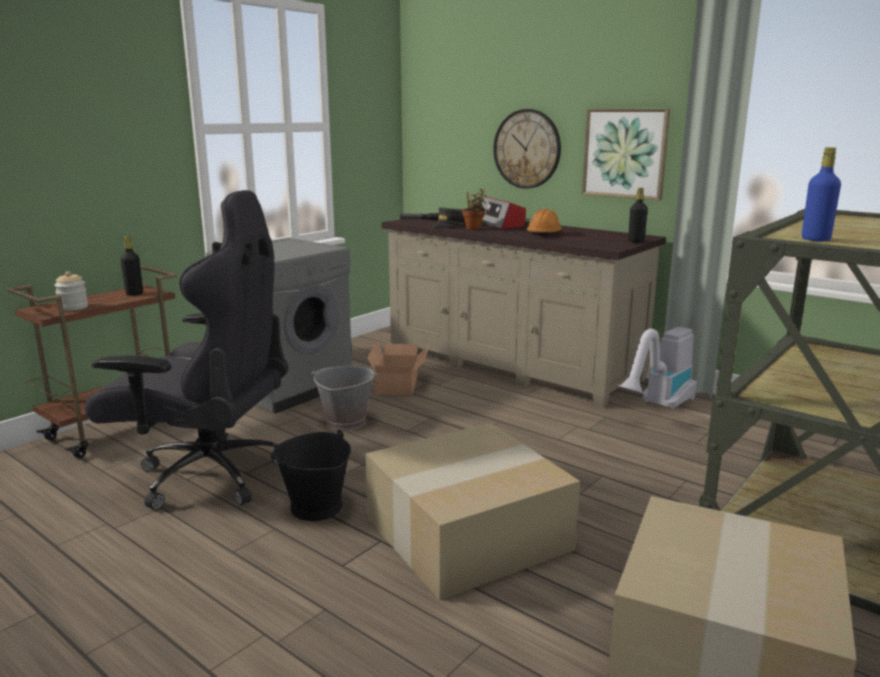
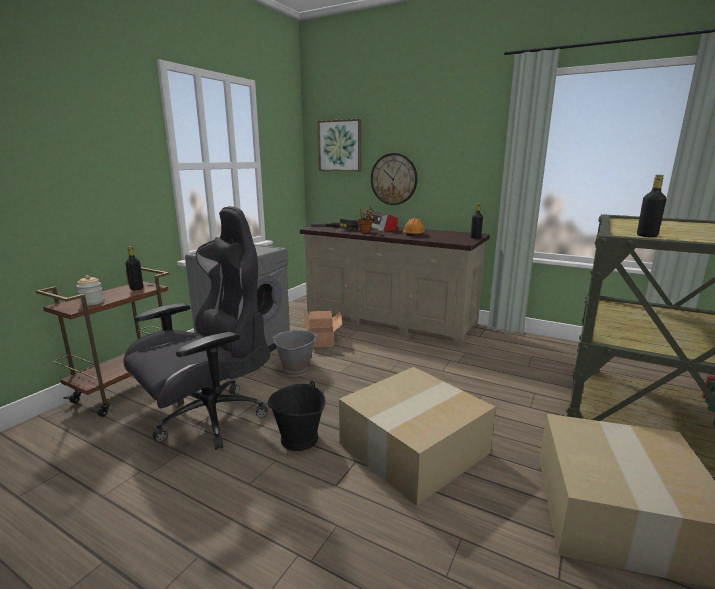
camera: 10 degrees left, 0 degrees up
black office chair [85,190,288,510] -> black office chair turned 45 degrees counterclockwise [123,206,270,450]
picture [582,109,671,200] -> picture moved to [318,119,361,172]
vacuum cleaner [618,327,697,410] -> none
blue bottle [802,147,841,242] -> black bottle [637,175,666,237]

